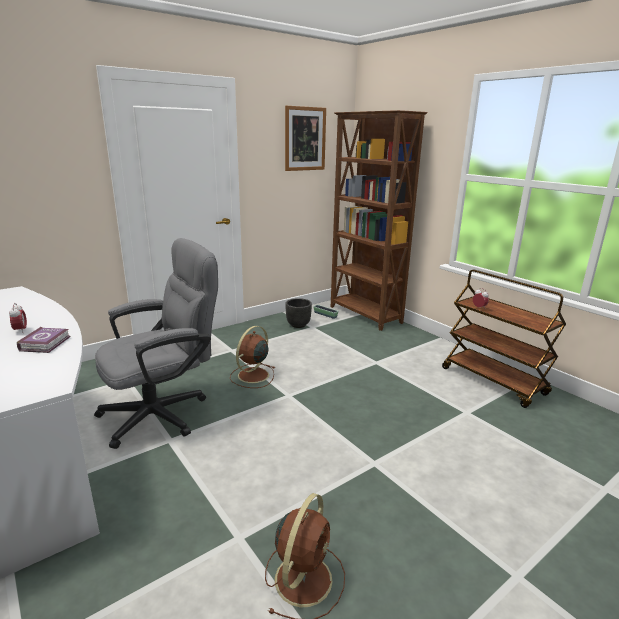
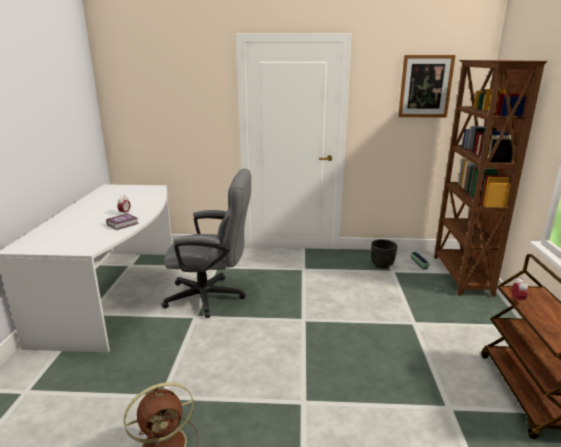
camera: 40 degrees right, 0 degrees up
brown fan [230,326,275,388] -> none

